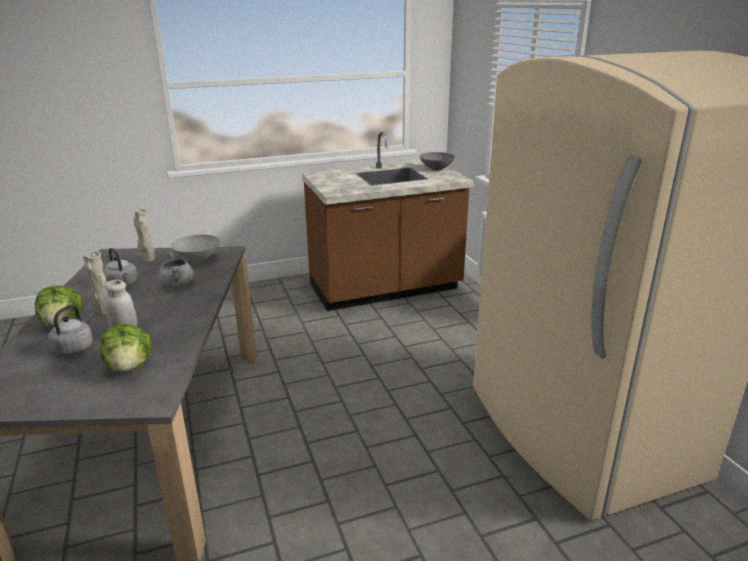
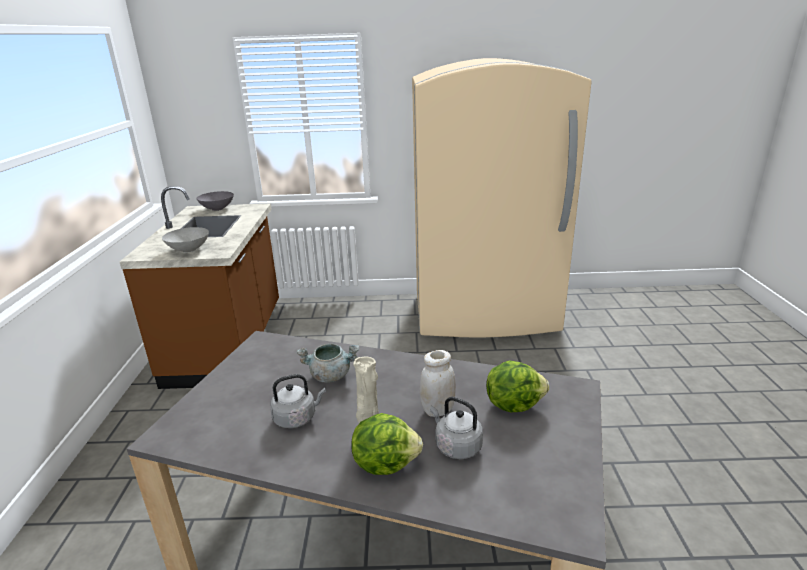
camera: 70 degrees left, 0 degrees up
beige vase [134,209,155,262] -> none
grey bowl [171,235,220,262] -> grey bowl moved to [162,227,209,253]

